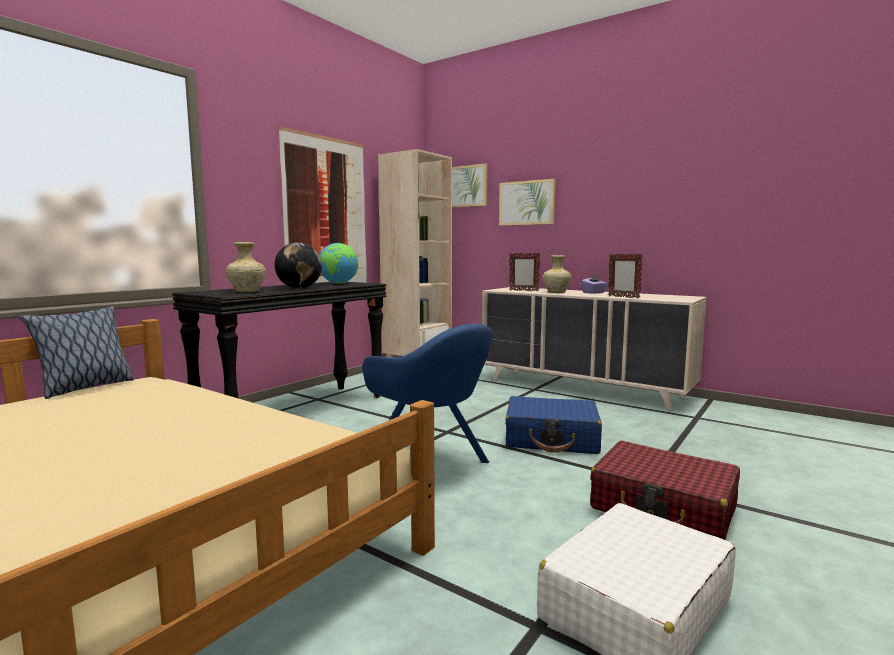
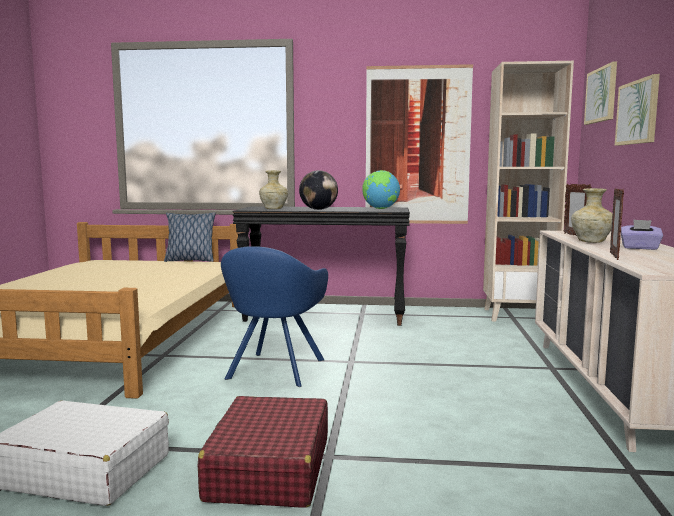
camera: 60 degrees right, 0 degrees up
blue suitcase [505,396,602,454] -> none

